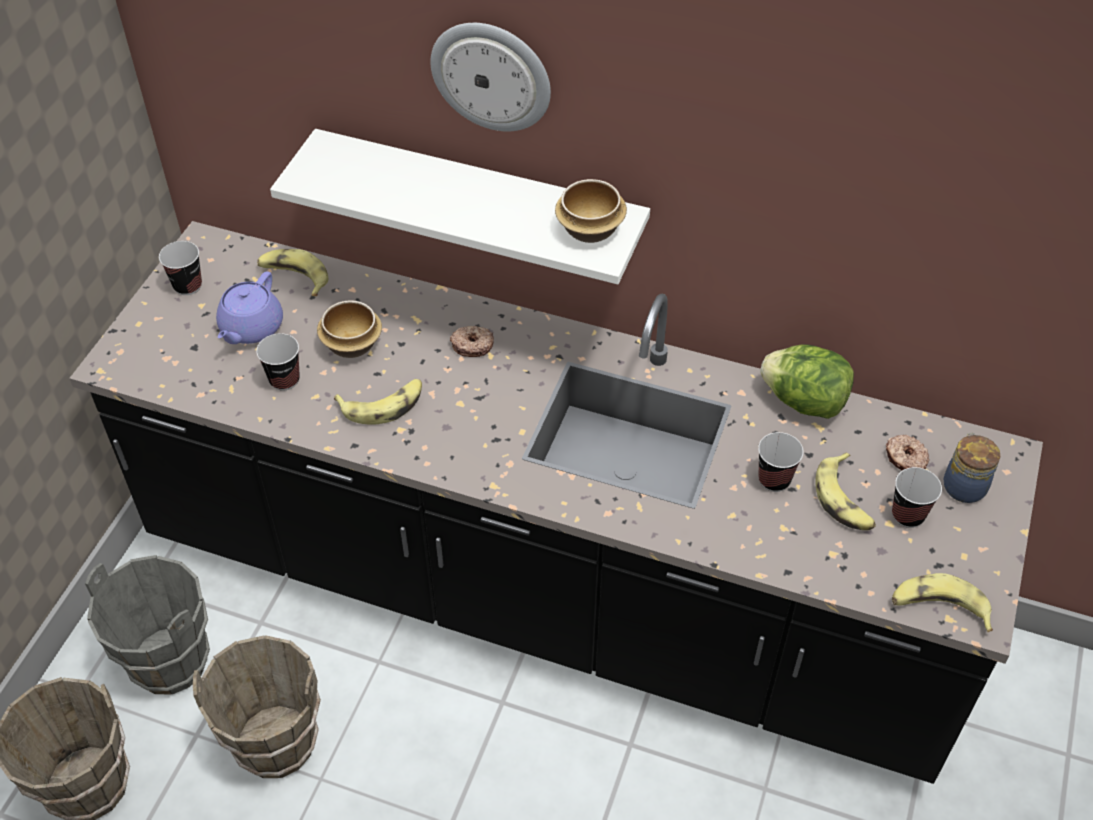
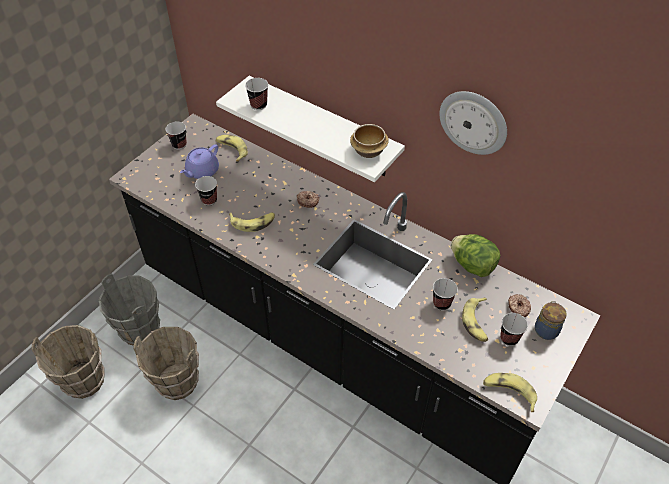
camera: 15 degrees right, 0 degrees up
bowl [317,300,382,358] -> none
wall clock [430,23,551,131] -> wall clock moved to [439,91,507,155]
none -> cup [245,78,268,110]

